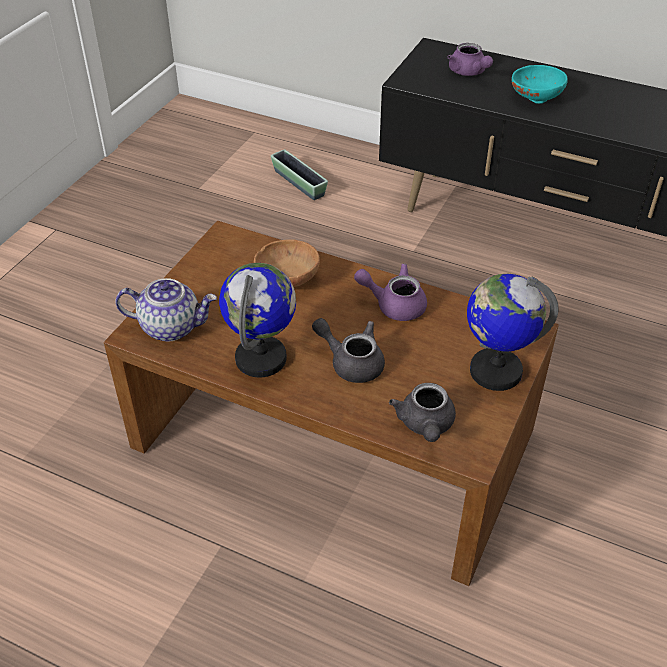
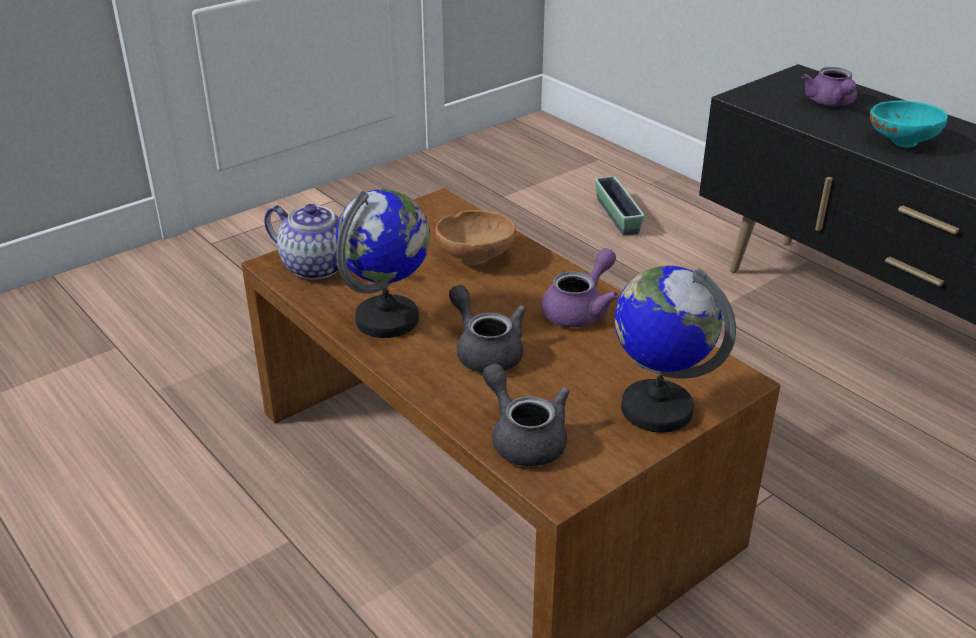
camera: 25 degrees right, 10 degrees down
purple teapot [354,263,427,321] -> purple teapot turned 90 degrees clockwise [541,248,618,327]
grey teapot [389,383,456,442] -> grey teapot turned 120 degrees clockwise [483,363,570,466]

